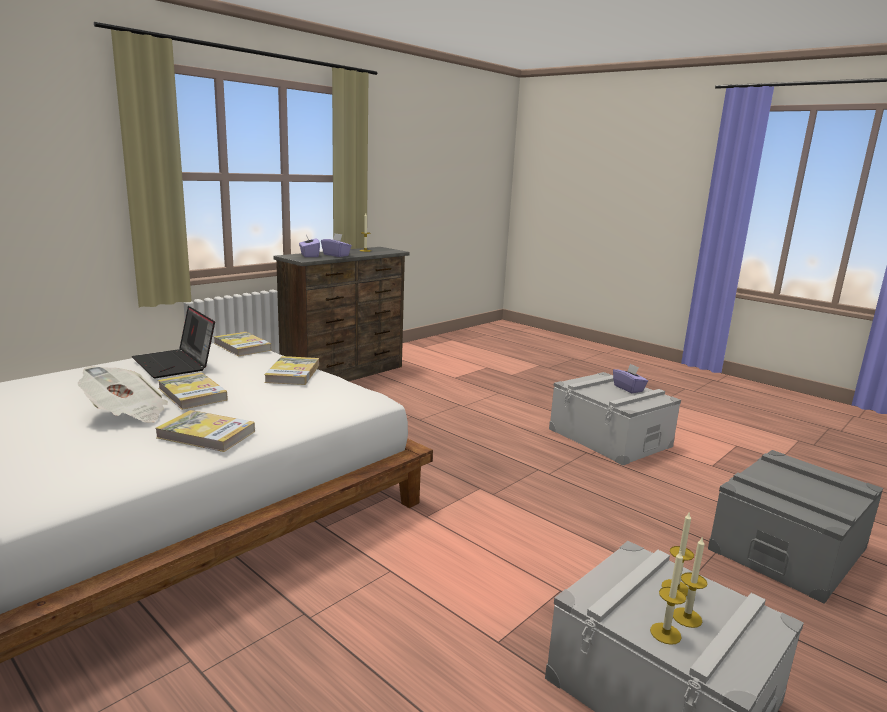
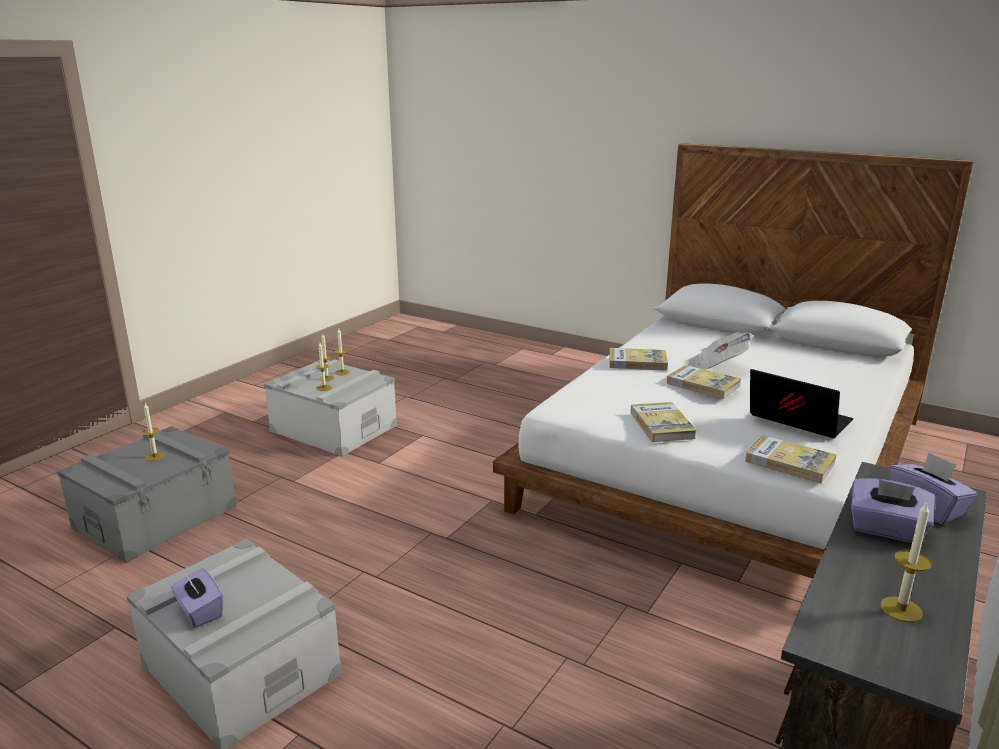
camera: 170 degrees right, 5 degrees up
none -> candle [142,403,165,461]

